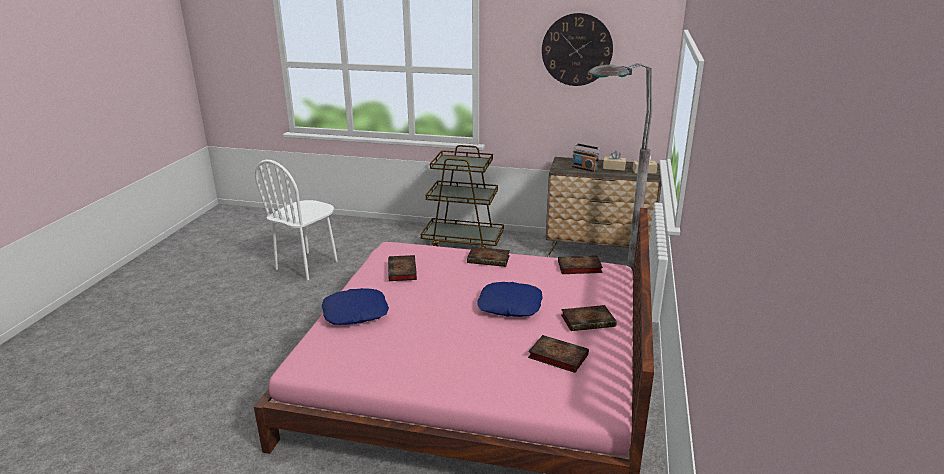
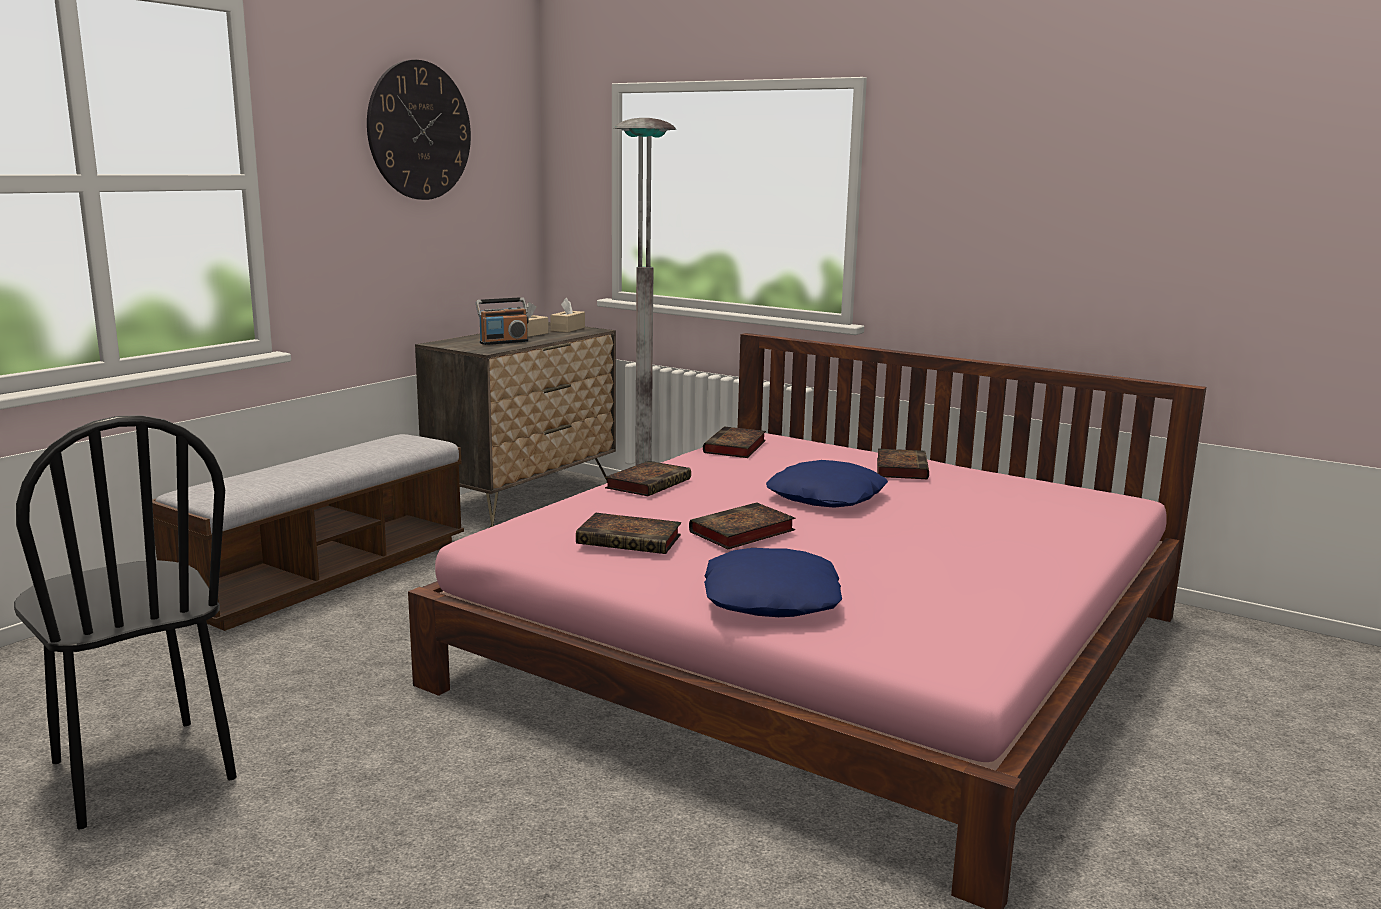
camera: 70 degrees left, 10 degrees down
white chair [255,160,337,280] -> black chair [14,415,237,829]
brown cart [421,145,504,248] -> bench [152,434,464,631]
book [528,335,589,373] -> book moved to [689,502,795,549]

